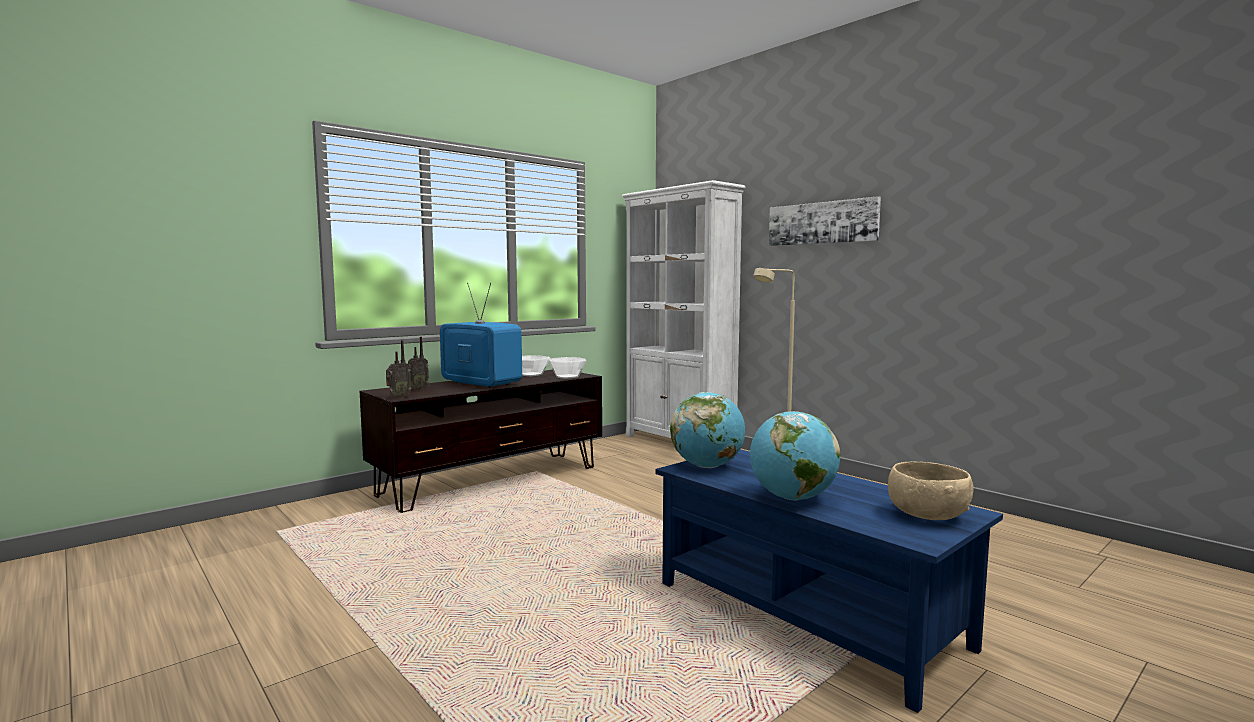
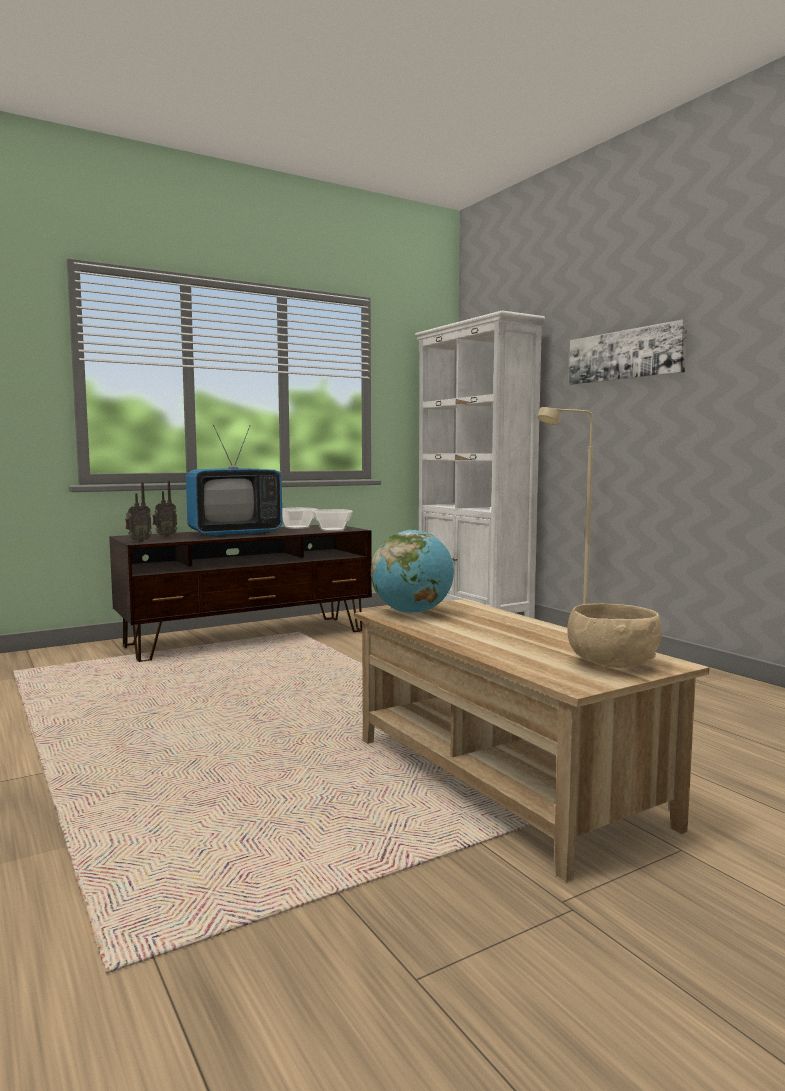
camera: 10 degrees right, 0 degrees up
television [440,283,522,388] -> television turned 105 degrees clockwise [186,425,282,536]
blue coffee table [655,449,1003,713] -> beige coffee table [355,599,709,882]
globe [750,411,840,501] -> none

